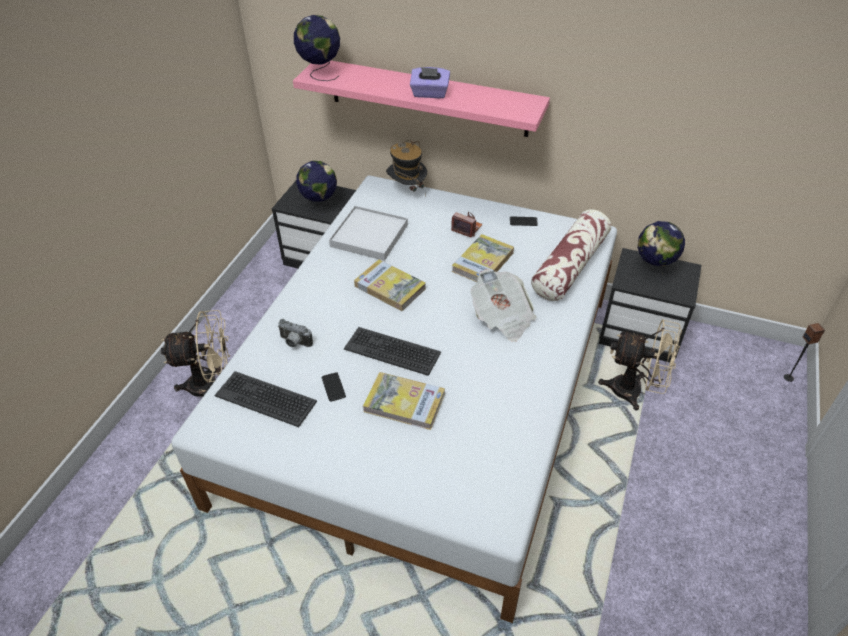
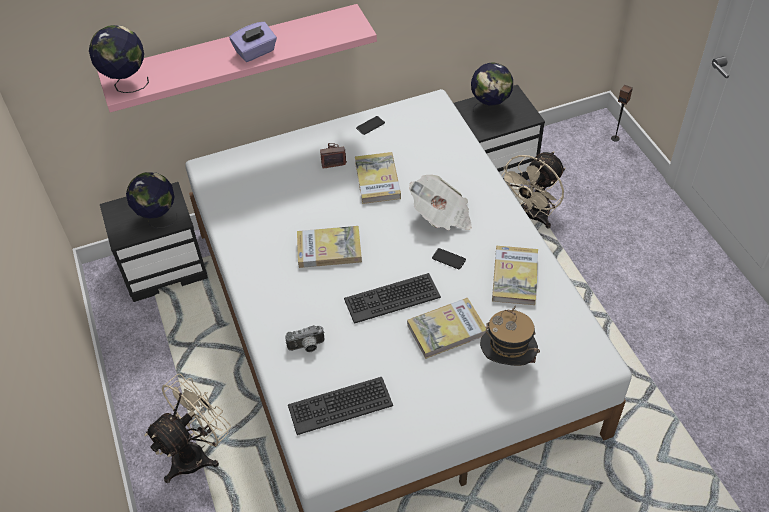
camera: 40 degrees left, 5 degrees up
phone [322,372,346,402] -> phone moved to [432,248,466,269]
white tray [329,206,408,261] -> none
hat [386,140,427,196] -> hat moved to [480,306,540,366]
pillow [531,210,611,301] -> none
beige fan [598,319,682,411] -> beige fan turned 150 degrees clockwise [501,151,565,229]
none -> book [492,246,538,305]

